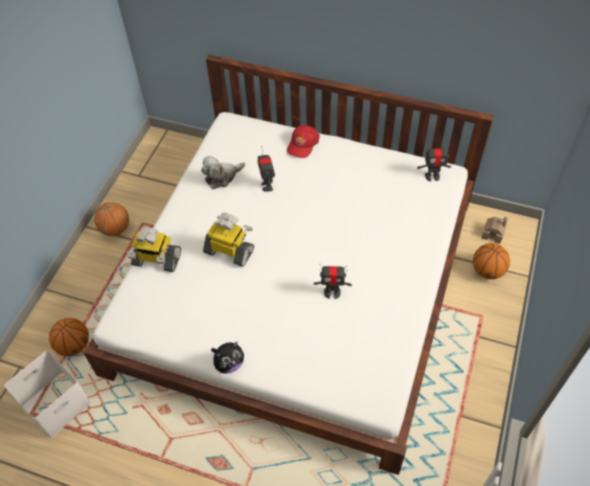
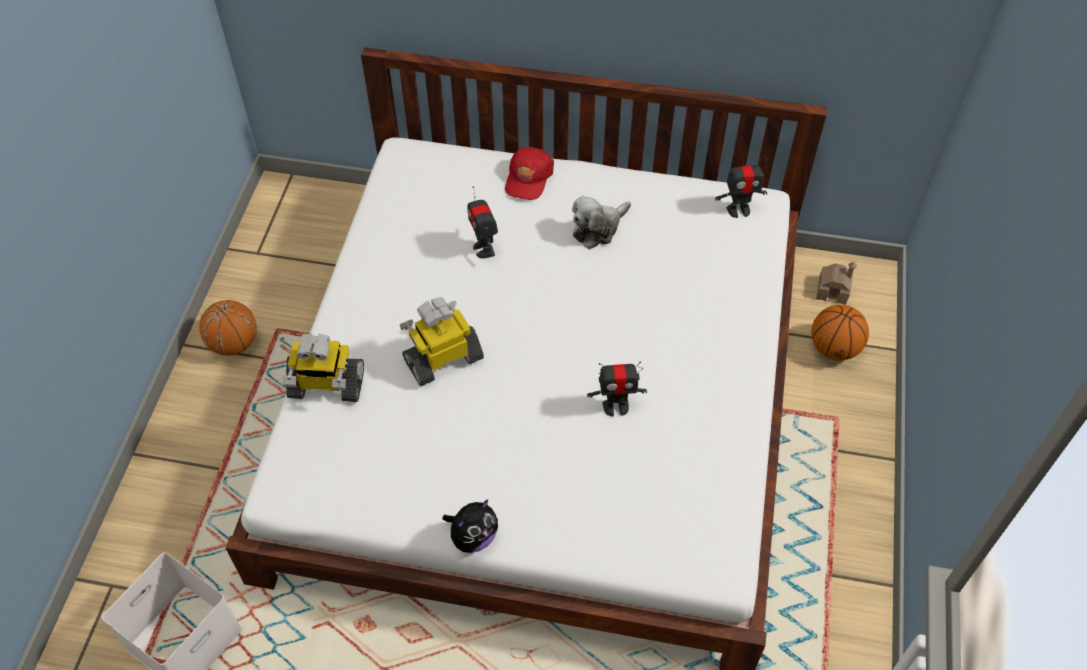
camera: 10 degrees left, 0 degrees up
basketball [49,318,89,356] -> none
plush toy [201,156,245,189] -> plush toy moved to [572,196,631,249]
toy robot [203,213,254,267] -> toy robot turned 45 degrees counterclockwise [400,297,484,386]

